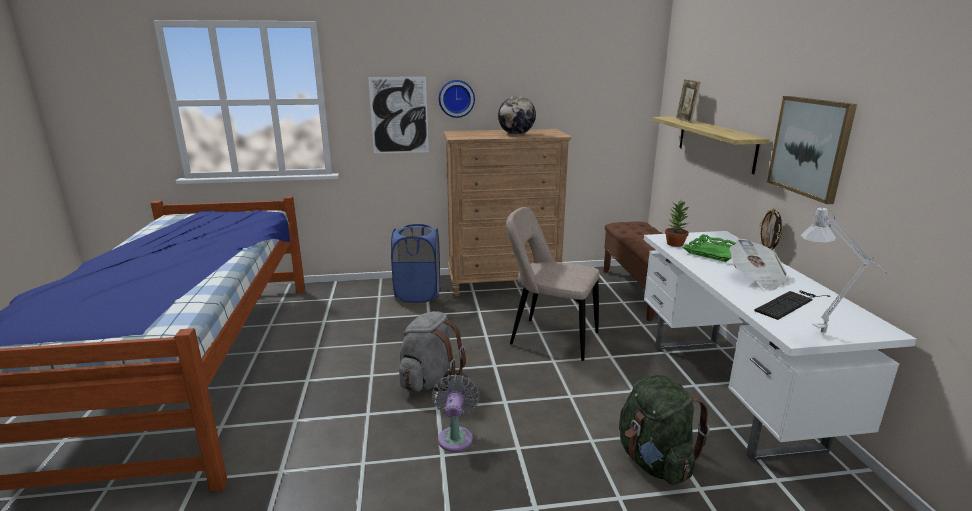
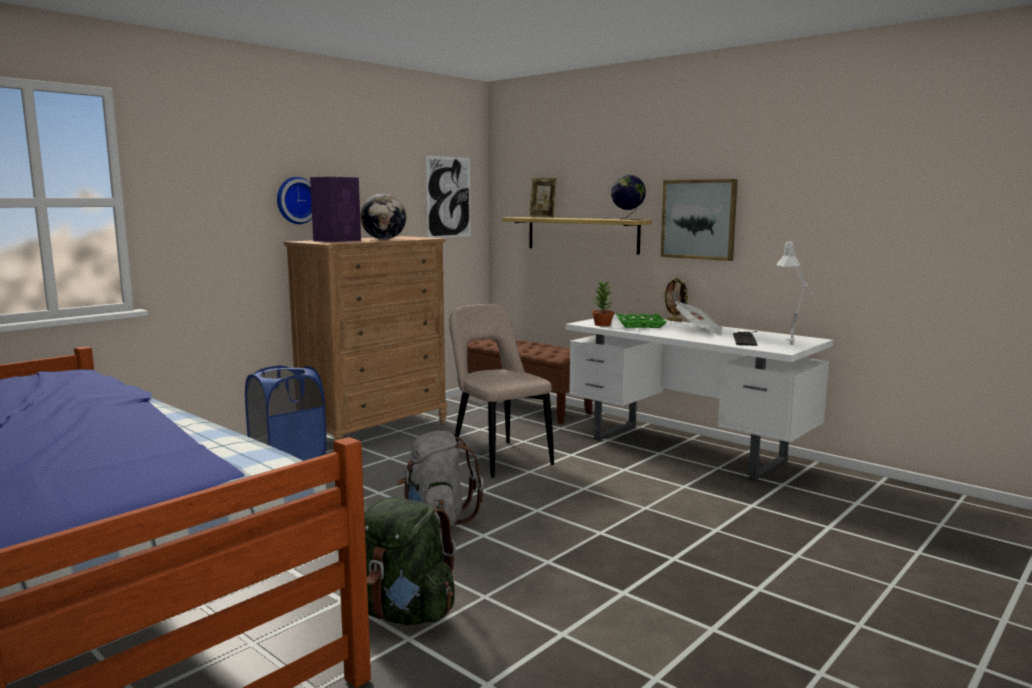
camera: 40 degrees left, 10 degrees down
picture [368,77,429,153] -> picture moved to [426,156,471,238]
grey fan [432,374,480,452] -> none
beige chair [506,207,600,361] -> beige chair turned 75 degrees clockwise [449,304,554,478]
green backpack [619,375,710,485] -> green backpack moved to [364,497,456,625]
none -> purple speaker [310,177,361,242]
none -> globe [611,175,646,220]

